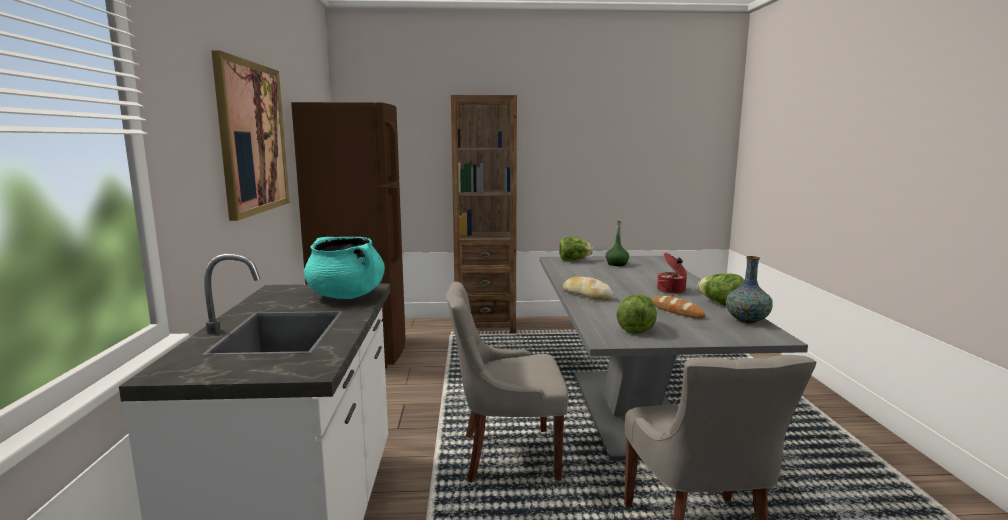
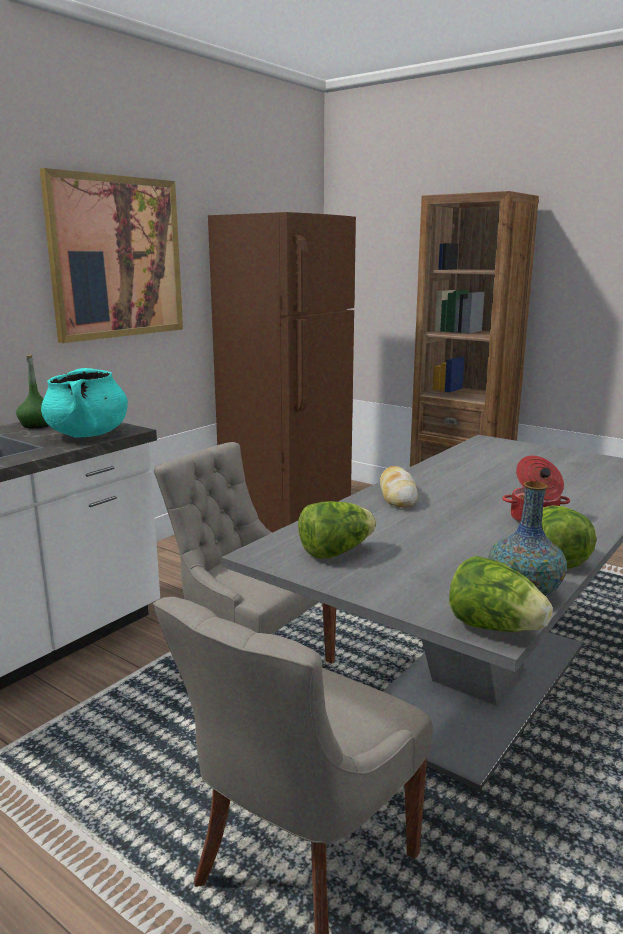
camera: 40 degrees right, 5 degrees up
lettuce [559,237,593,261] -> lettuce moved to [449,556,553,632]
green bottle [606,220,629,266] -> green bottle moved to [16,354,49,428]
bread [651,296,705,319] -> none

